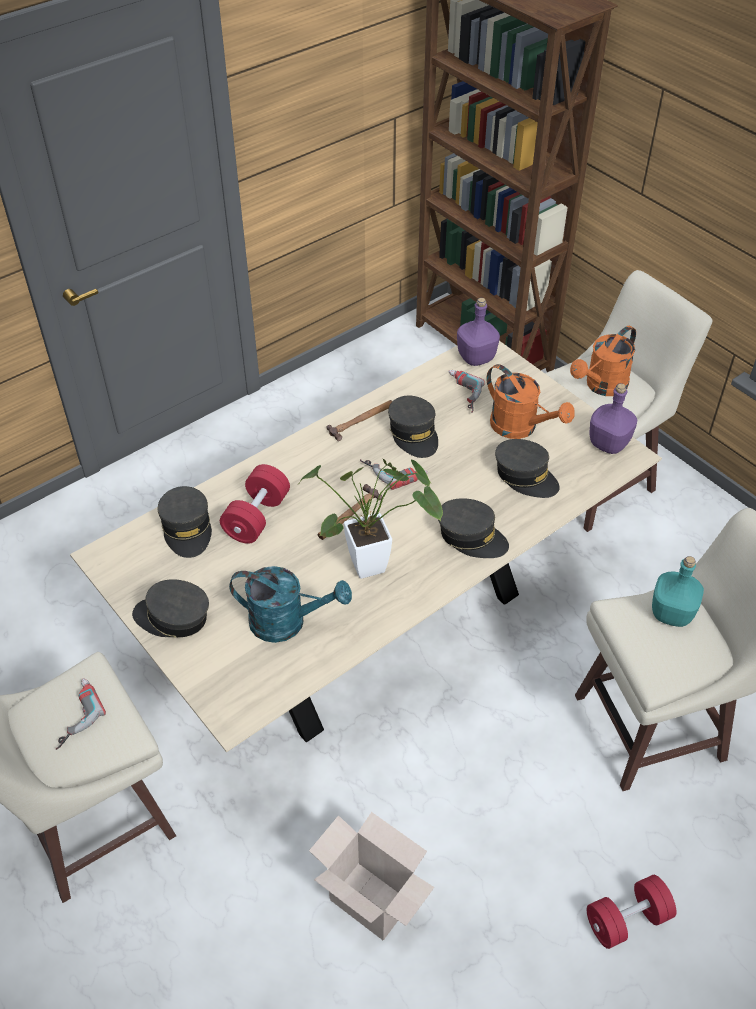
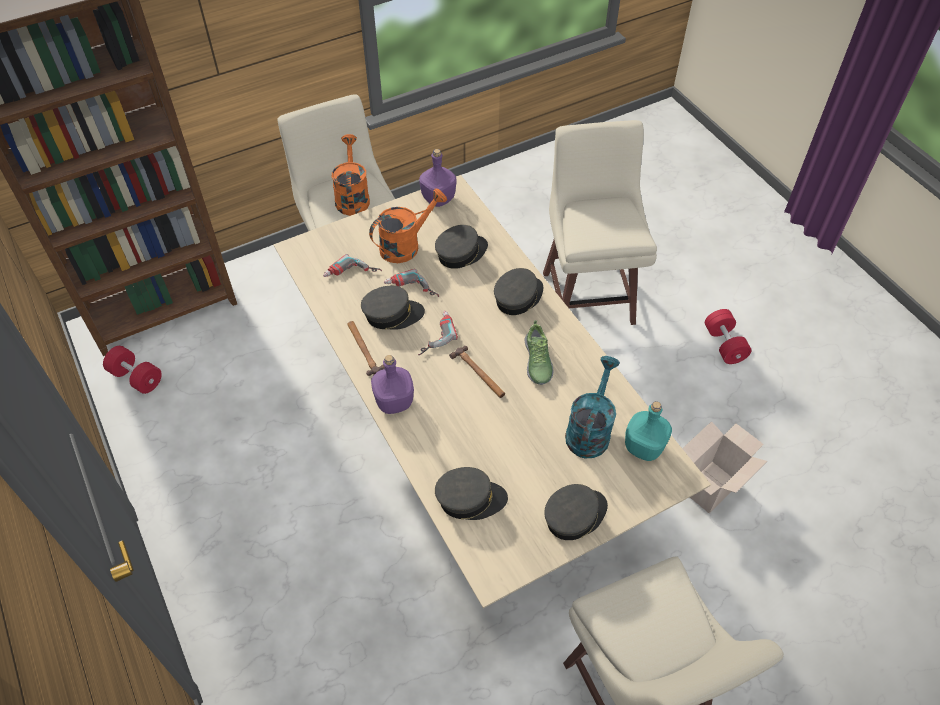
camera: 80 degrees left, 5 degrees up
power drill [56,678,106,750] -> power drill moved to [384,269,439,297]
grey cap [132,579,209,638] -> grey cap turned 150 degrees counterclockwise [544,484,608,540]
red dumbbell [220,464,290,544] -> red dumbbell moved to [103,346,162,394]
potted plant [298,458,443,579] -> shoe [524,320,554,385]
purple bottle [457,298,500,366] -> purple bottle moved to [371,355,414,414]
orange watering can [570,326,636,396] -> orange watering can turned 150 degrees counterclockwise [332,134,370,216]
turquoise bottle [652,556,704,627] -> turquoise bottle moved to [625,401,672,461]

